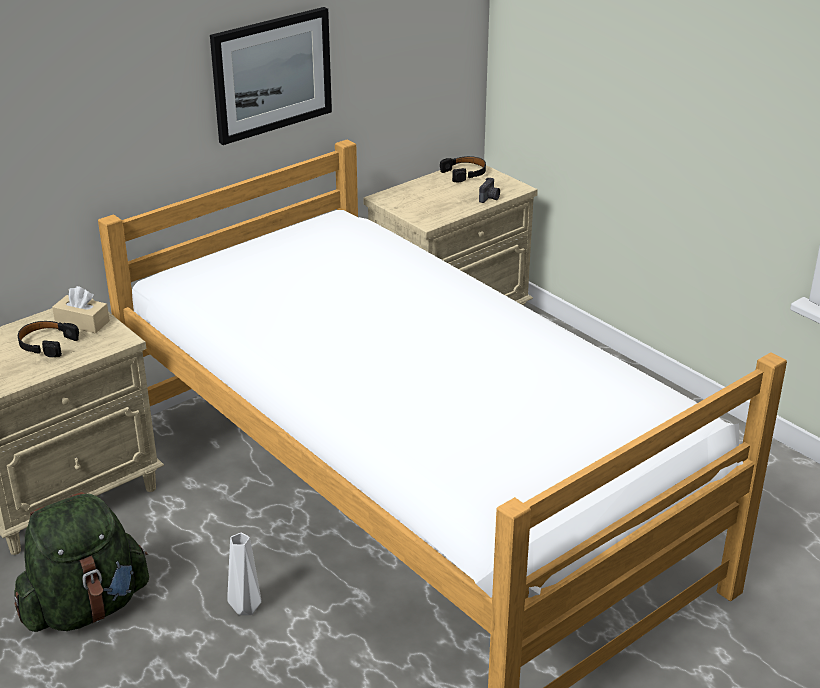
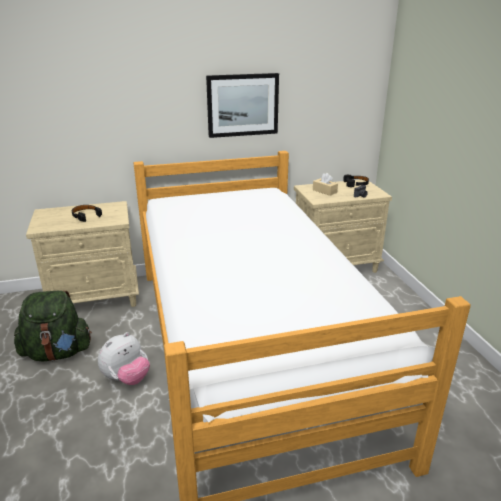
camera: 25 degrees right, 5 degrees down
beige tissue box [52,286,110,333] -> beige tissue box moved to [313,173,338,196]
white vase [227,533,262,615] -> plush toy [98,332,150,385]

